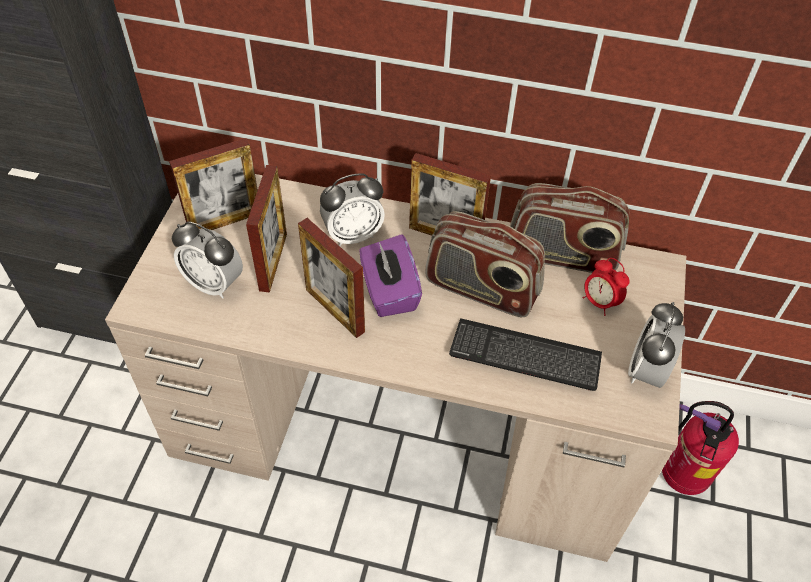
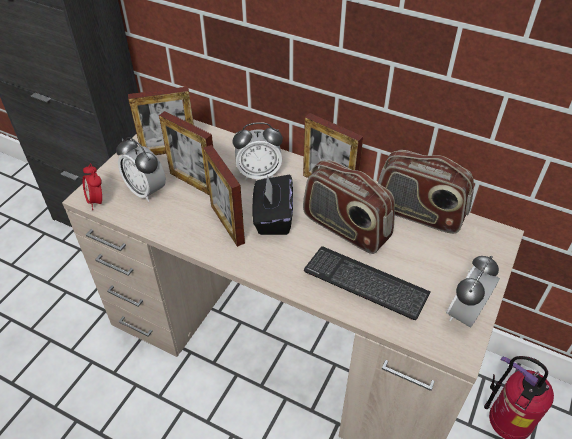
camera: 15 degrees right, 5 degrees down
picture frame [246,165,287,293] -> picture frame turned 105 degrees clockwise [159,111,213,195]
purple tissue box [359,234,422,317] -> black tissue box [252,175,293,235]
alarm clock [583,258,630,316] -> alarm clock moved to [82,163,102,210]

